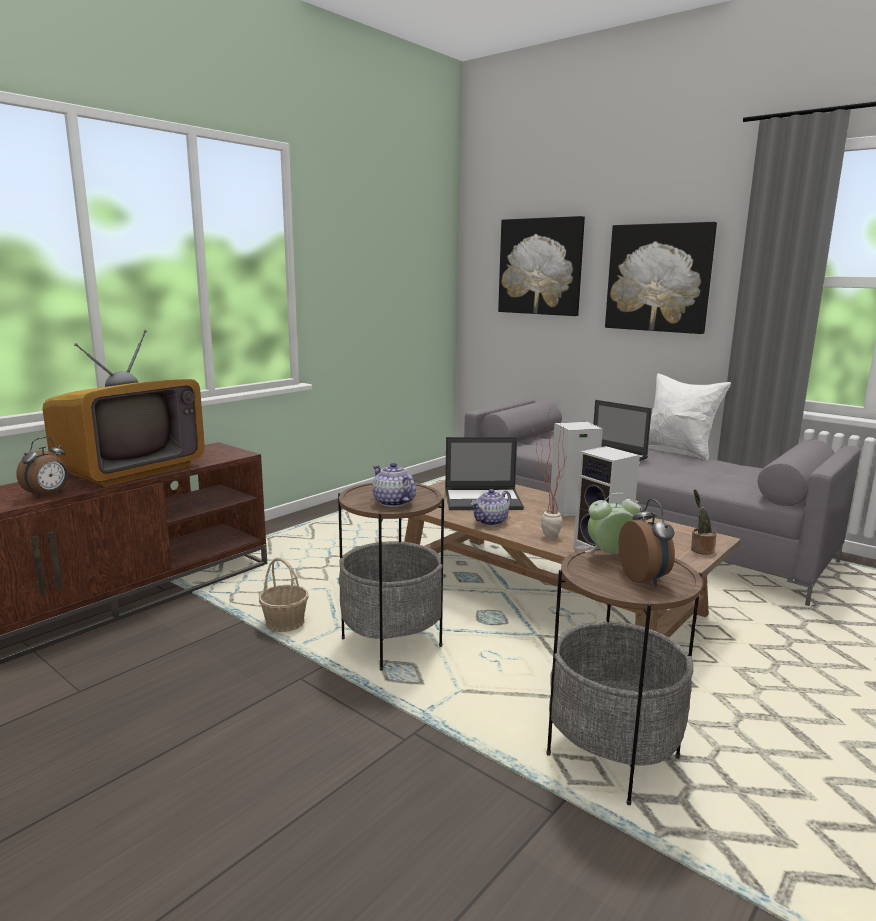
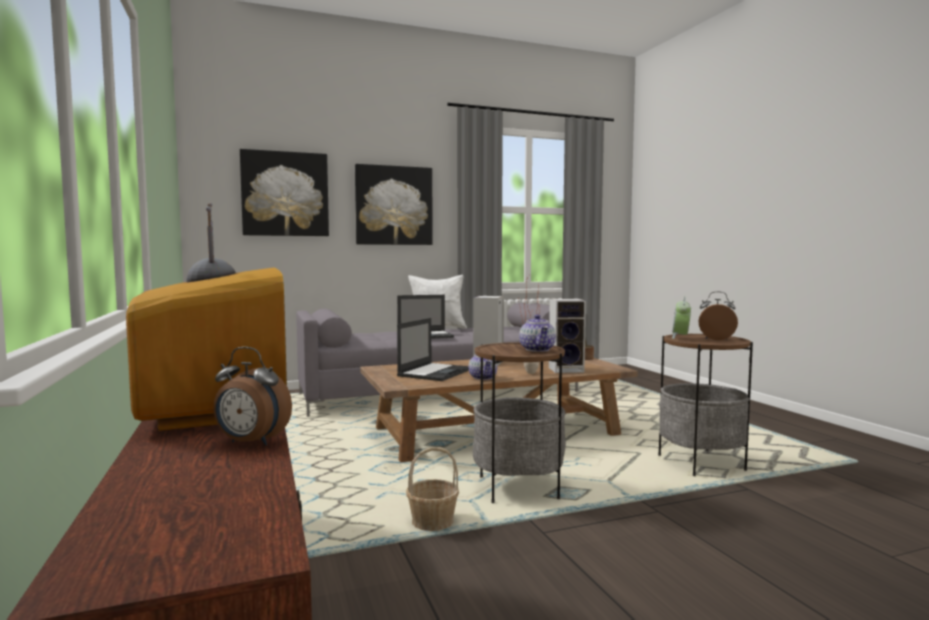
camera: 60 degrees left, 10 degrees down
alarm clock [16,437,69,498] -> alarm clock turned 135 degrees clockwise [214,347,292,446]
teapot [372,463,416,507] -> teapot turned 90 degrees counterclockwise [519,315,556,352]

